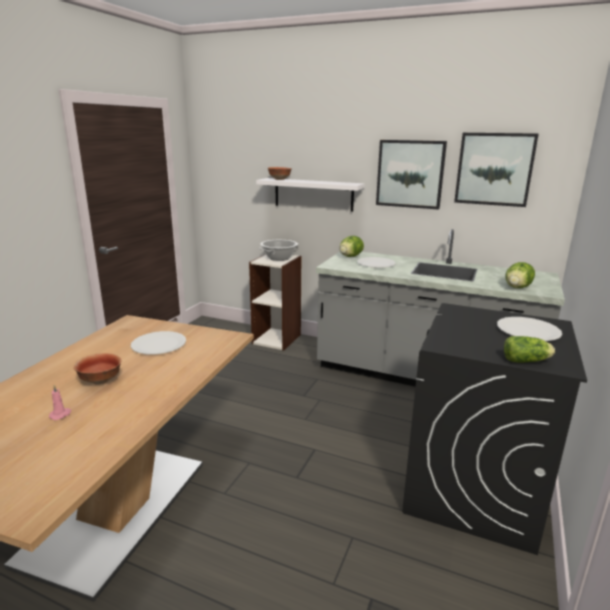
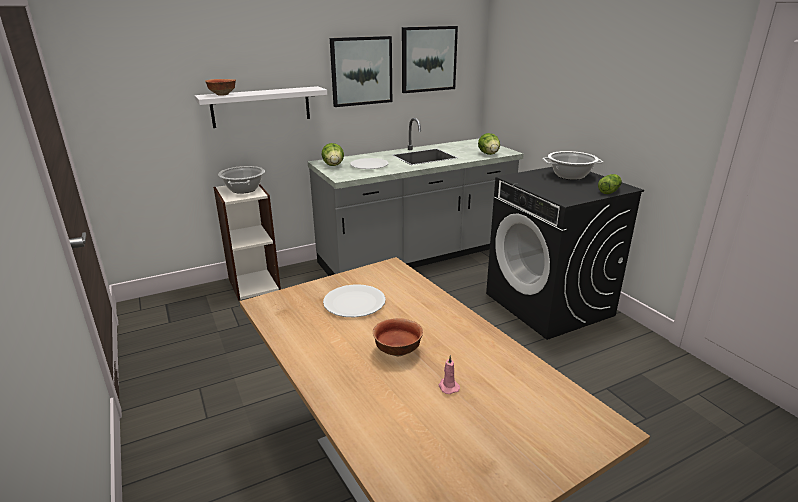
camera: 50 degrees left, 5 degrees up
white plate [497,317,562,341] -> cooking pot [543,151,603,180]

